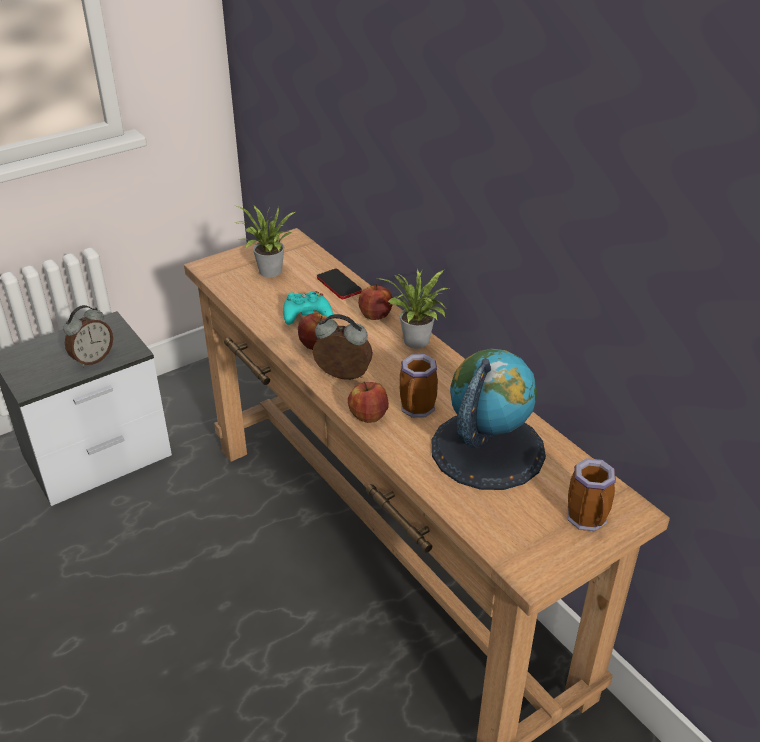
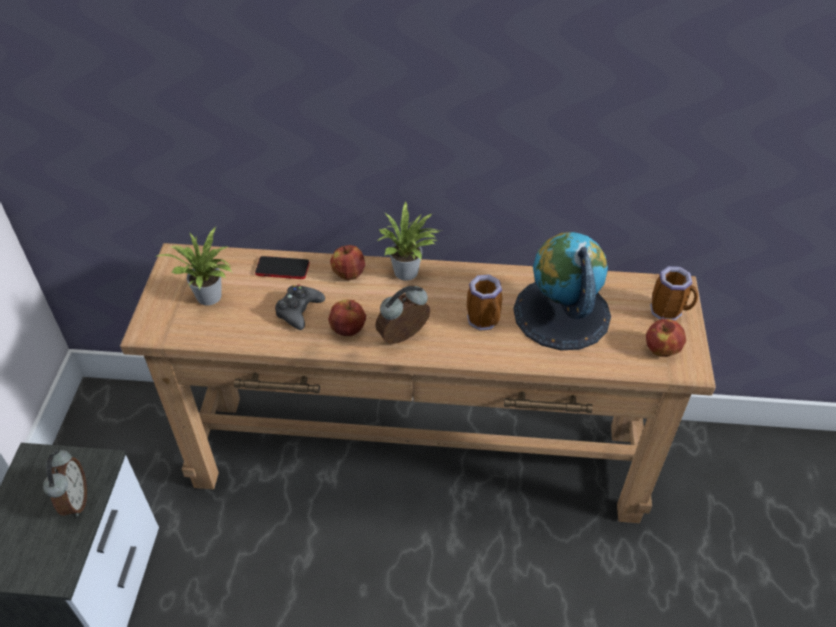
camera: 50 degrees left, 10 degrees up
turquoise game controller [283,291,333,325] -> black game controller [275,284,325,330]
apple [348,381,389,423] -> apple moved to [646,319,686,357]

